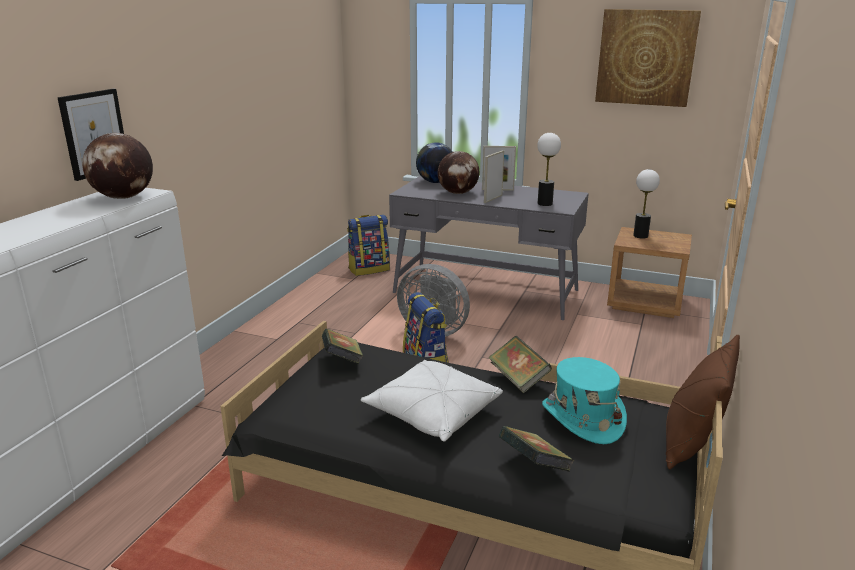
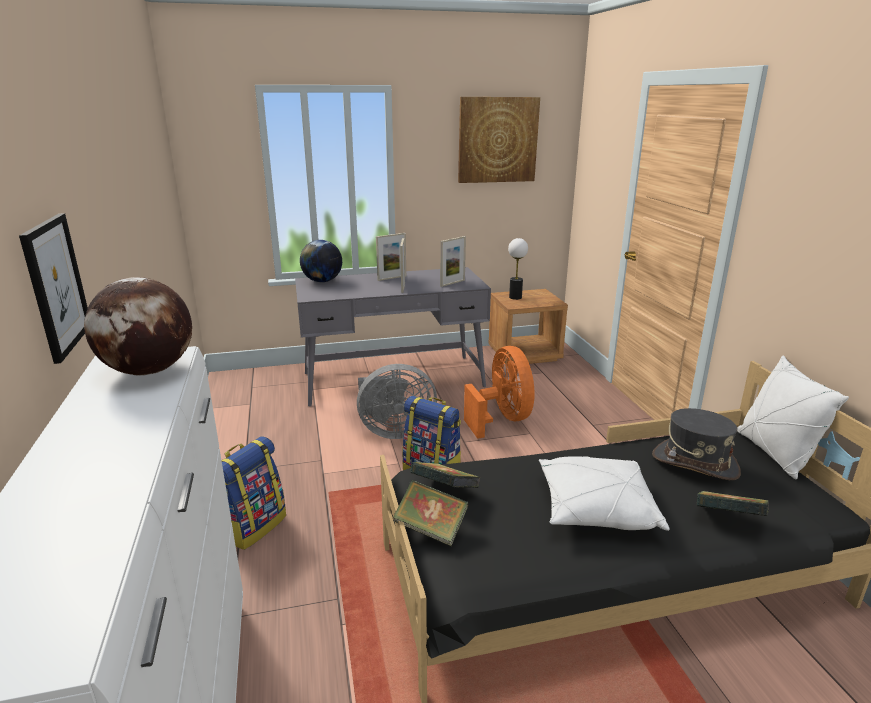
camera: 35 degrees left, 0 degrees up
backpack [347,215,390,276] -> backpack moved to [222,437,286,550]
globe [438,151,480,194] -> none
book [488,336,552,393] -> book moved to [393,480,468,546]
table lamp [537,133,561,206] -> picture frame [440,236,466,287]
turquoise hat [542,357,627,444] -> grey hat [652,408,741,480]
brown pillow [666,335,740,469] -> white pillow [737,355,849,479]
none -> orange fan [464,346,535,439]

